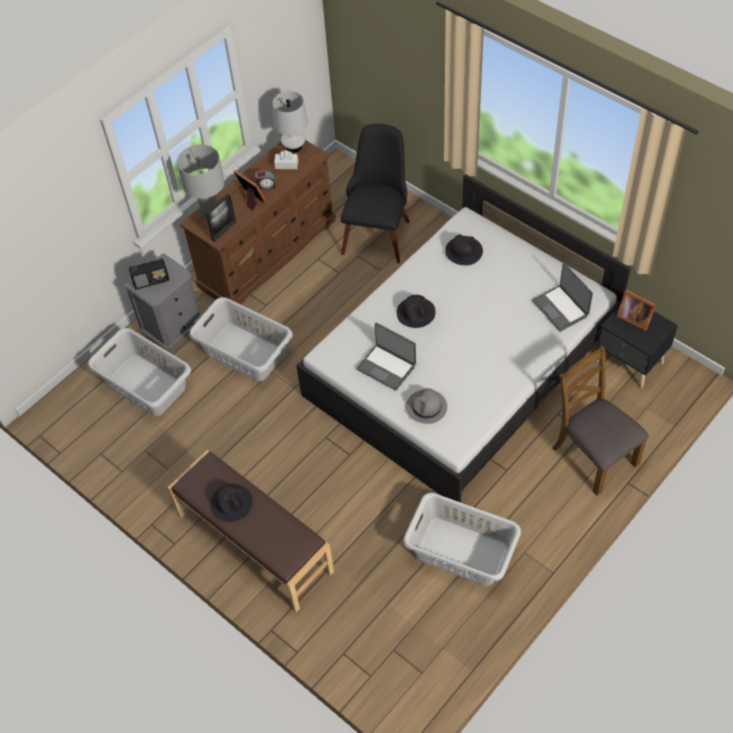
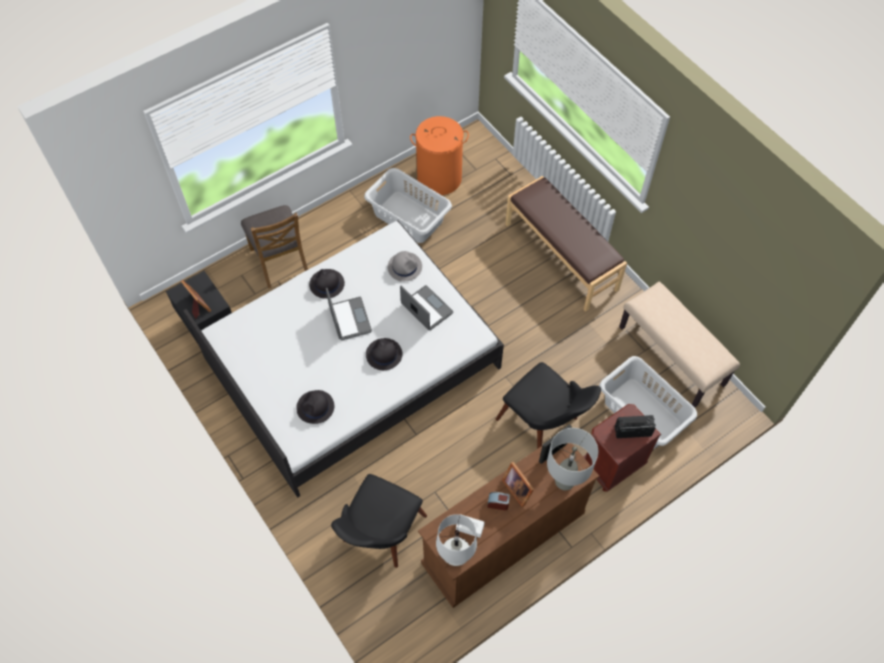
camera: 170 degrees left, 5 degrees up
grey nightstand [124,253,202,354] -> brown nightstand [583,404,661,492]
grey laundry basket [189,297,293,381] -> black chair [496,362,601,449]
black hat [210,484,253,522] -> black hat moved to [309,269,345,299]
laptop [532,263,593,331] -> laptop moved to [326,288,372,340]
none -> orange laundry basket [410,116,469,195]
none -> beige bench [619,282,740,407]

